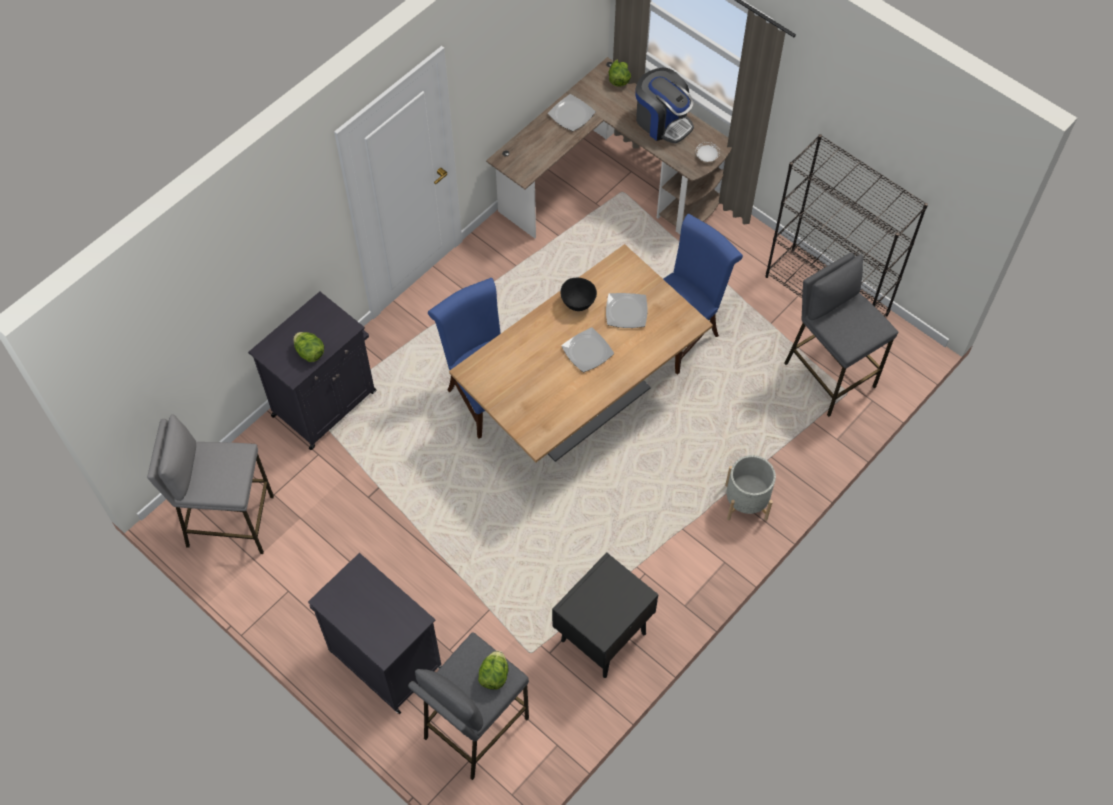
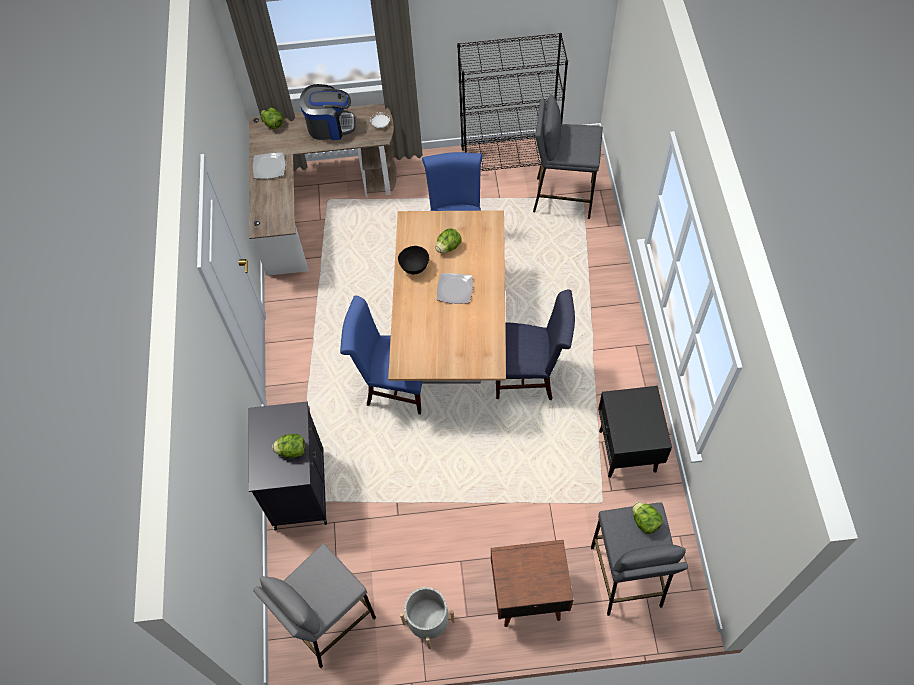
camera: 45 degrees left, 0 degrees up
black cabinet [308,553,441,714] -> brown nightstand [491,540,573,627]
plate [606,293,648,328] -> lettuce [435,228,462,253]
grey planter [725,455,776,521] -> grey planter moved to [400,587,455,649]
none -> blue chair [496,289,575,401]

